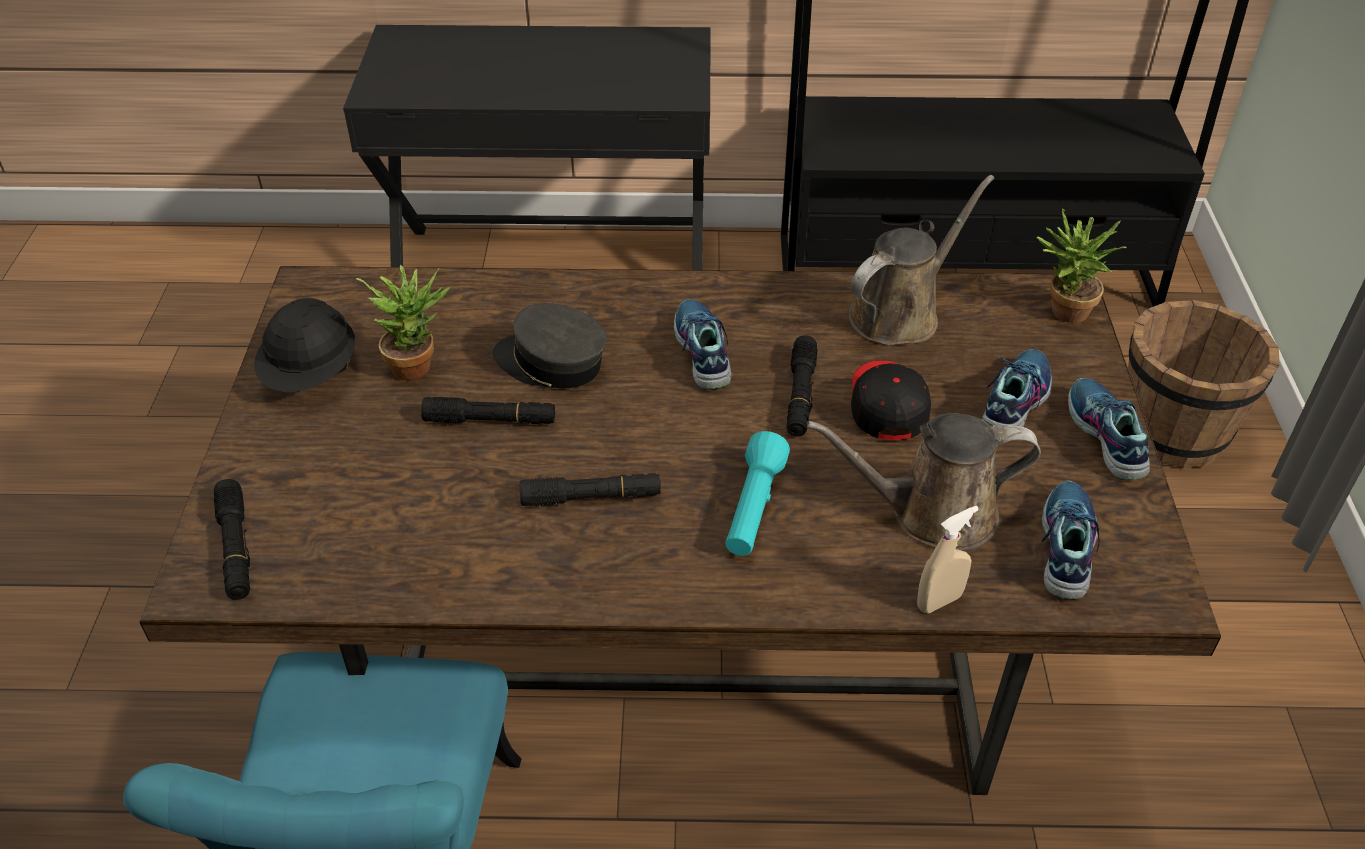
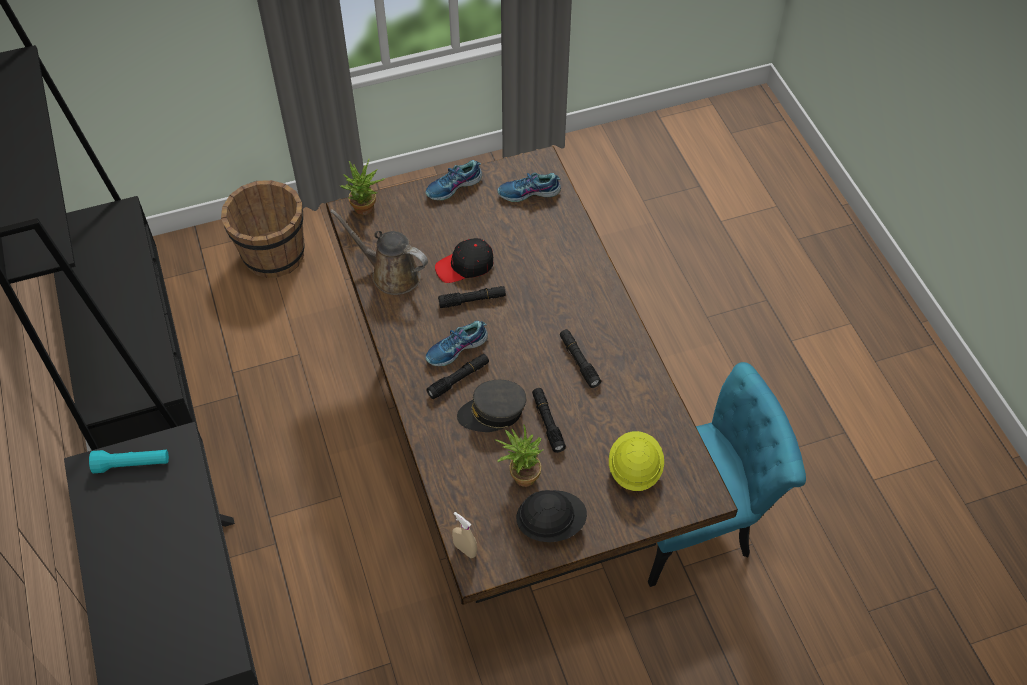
camera: 110 degrees left, 10 degrees up
black flashlight [214,479,250,600] -> black flashlight moved to [426,354,489,399]
grey cap [492,303,607,388] -> grey cap turned 75 degrees clockwise [457,380,527,432]
turquoise flashlight [725,431,790,556] -> turquoise flashlight moved to [89,450,169,473]
brown watering can [807,413,1041,551] -> none
beige spray bottle [917,506,979,613] -> beige spray bottle moved to [452,512,477,558]
shoe [982,349,1052,427] -> none
none -> yellow hard hat [609,431,664,491]

